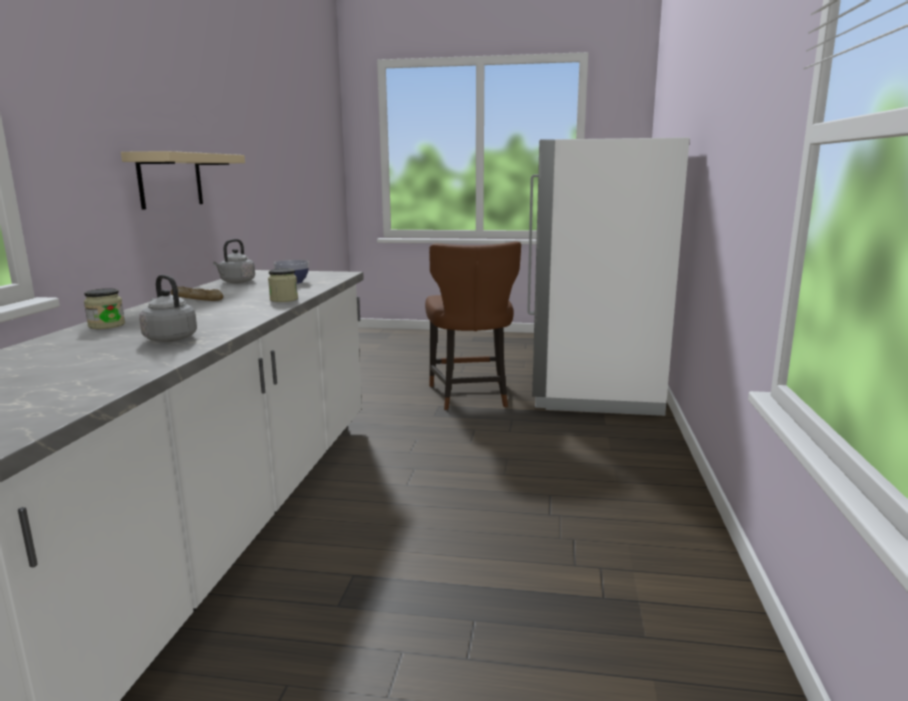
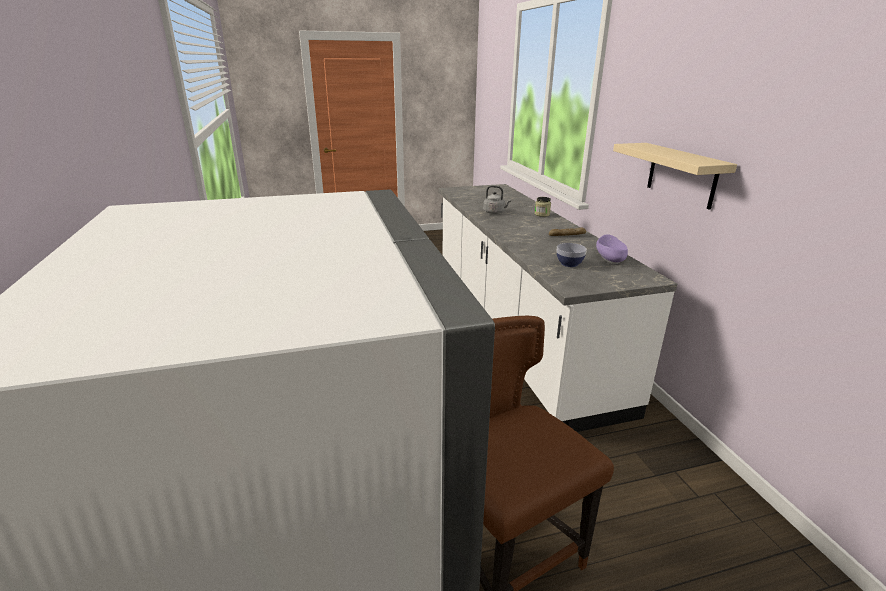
camera: 155 degrees right, 10 degrees up
grey kettle [213,239,255,283] -> purple bowl [596,234,628,264]
jar [268,269,298,302] -> none

